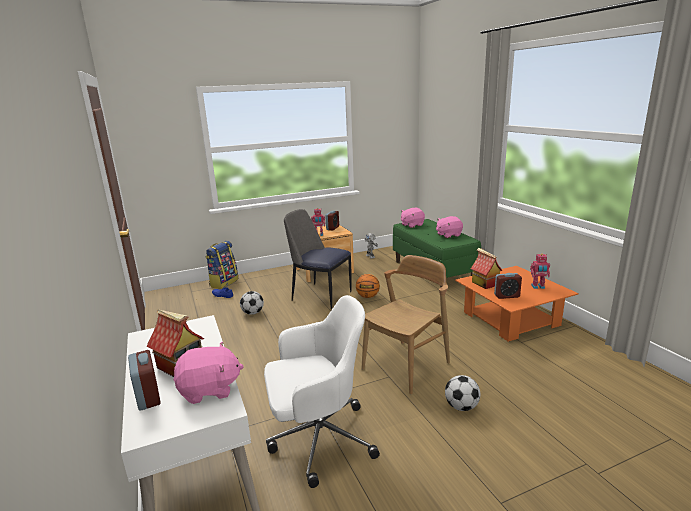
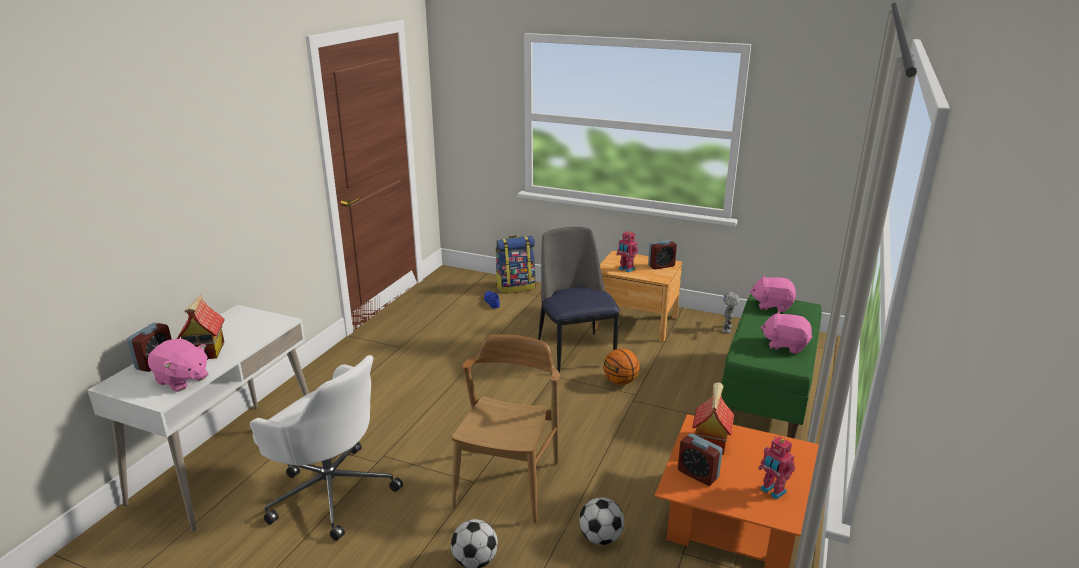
camera: 45 degrees right, 5 degrees up
football [240,291,264,315] -> football moved to [579,497,624,545]
brown chair [361,255,450,394] -> brown chair turned 75 degrees counterclockwise [452,334,560,524]

